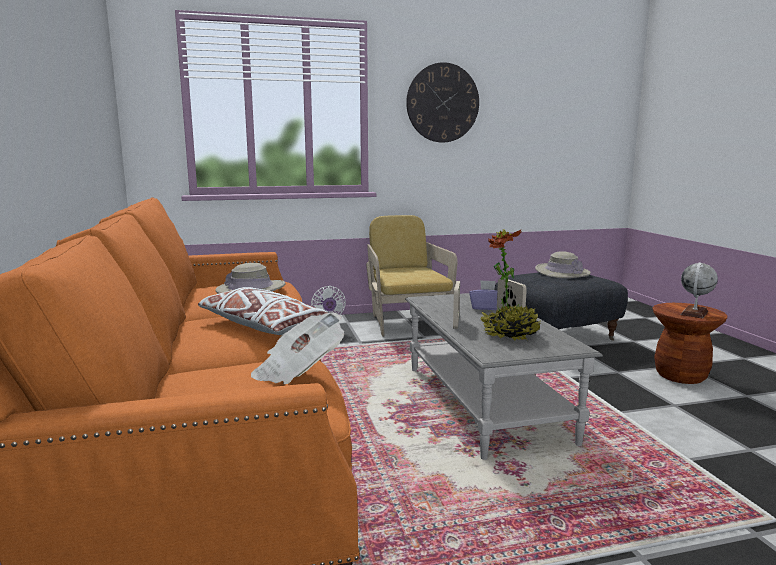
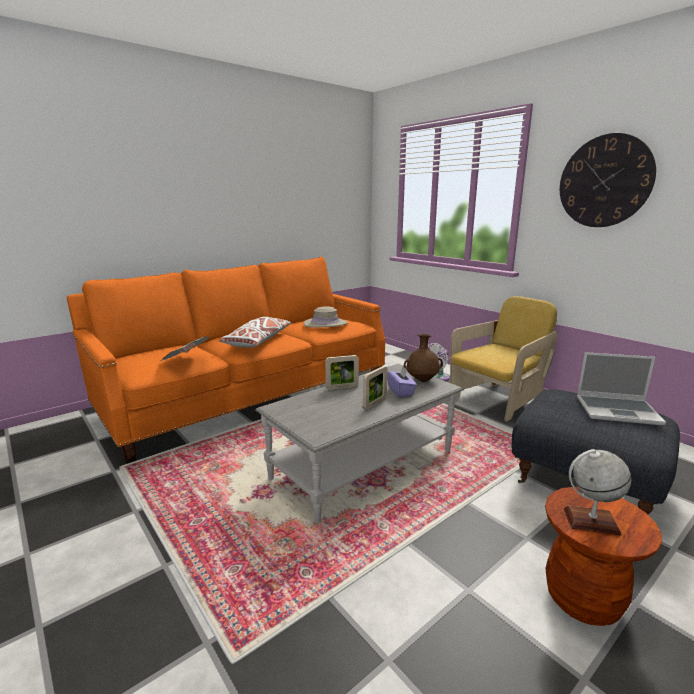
camera: 65 degrees right, 5 degrees up
potted plant [480,229,541,340] -> none
beige hat [535,251,591,278] -> laptop [577,352,666,425]
none -> brown vase [404,334,443,382]

